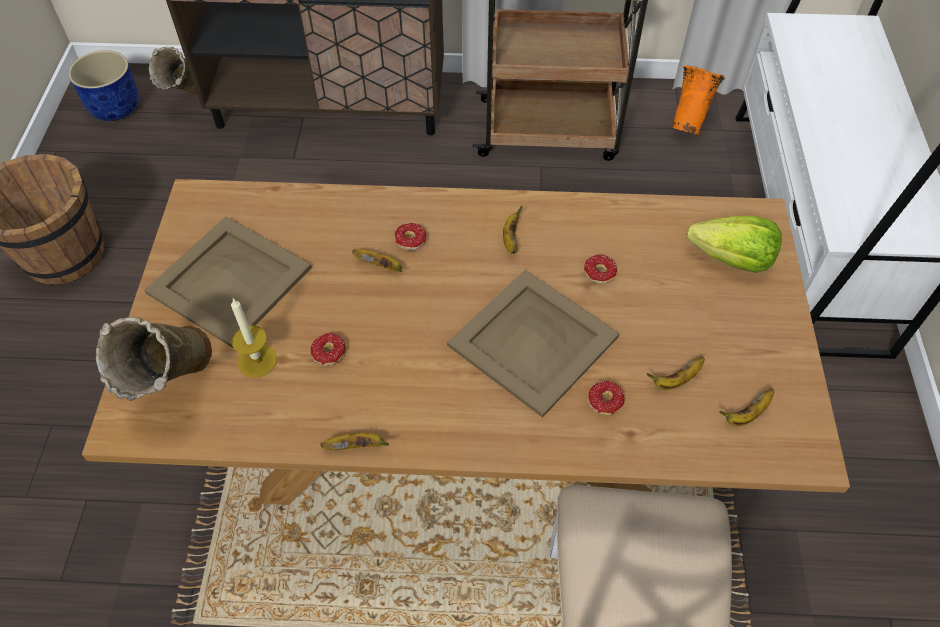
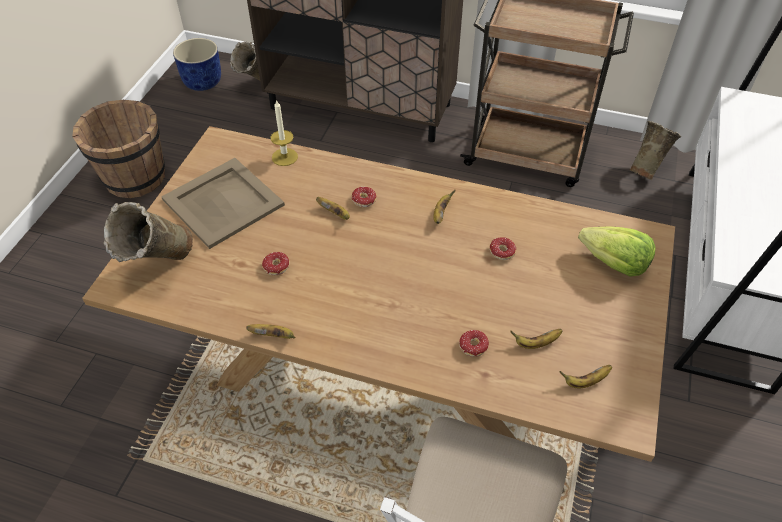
camera: 15 degrees right, 5 degrees down
candle [231,299,277,378] -> candle moved to [270,100,298,166]
beige tray [447,270,620,418] -> none
orange vase [671,65,725,135] -> beige vase [630,121,681,180]

